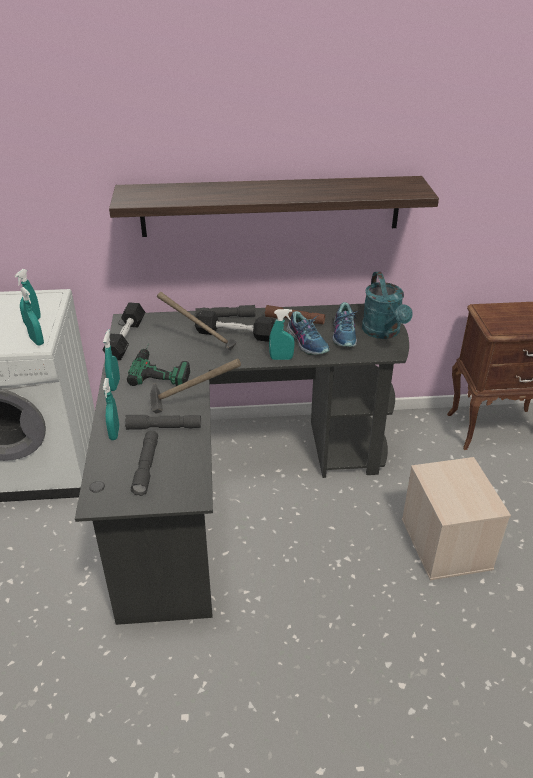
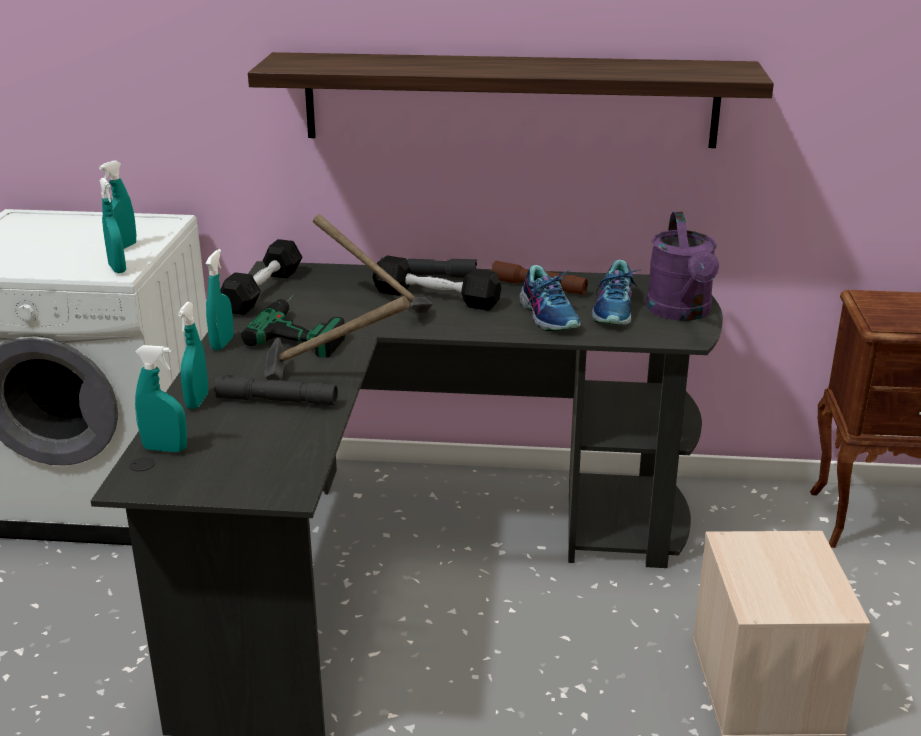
camera: 10 degrees right, 10 degrees down
grey flashlight [131,431,158,496] -> none
turquoise spray bottle [269,309,295,360] -> turquoise spray bottle moved to [135,345,187,452]
turquoise watering can [362,271,413,339] -> purple watering can [646,212,719,321]

